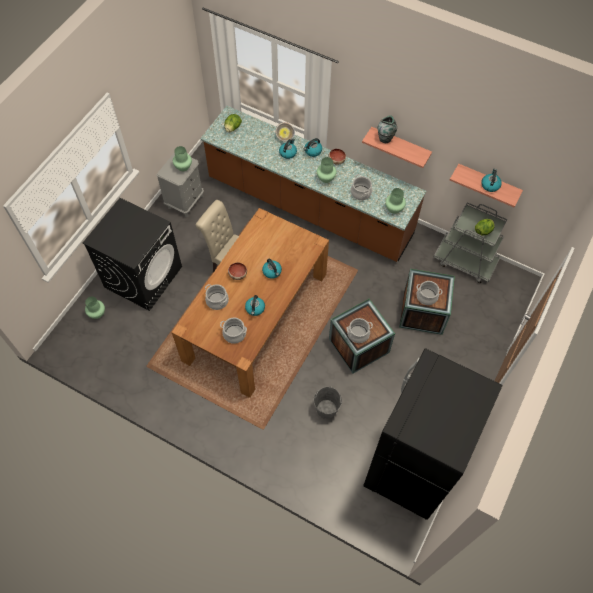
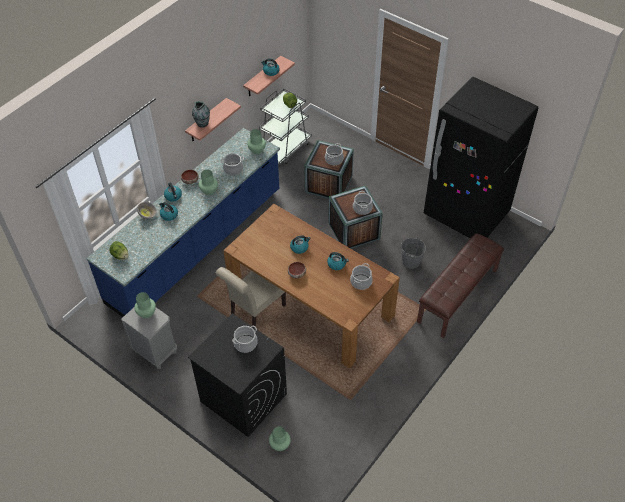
camera: 80 degrees left, 10 degrees down
brown counter [200,106,426,262] -> blue counter [86,128,280,317]
cooking pot [205,284,229,310] -> cooking pot moved to [232,326,258,353]
none -> brown bench [417,233,504,338]

